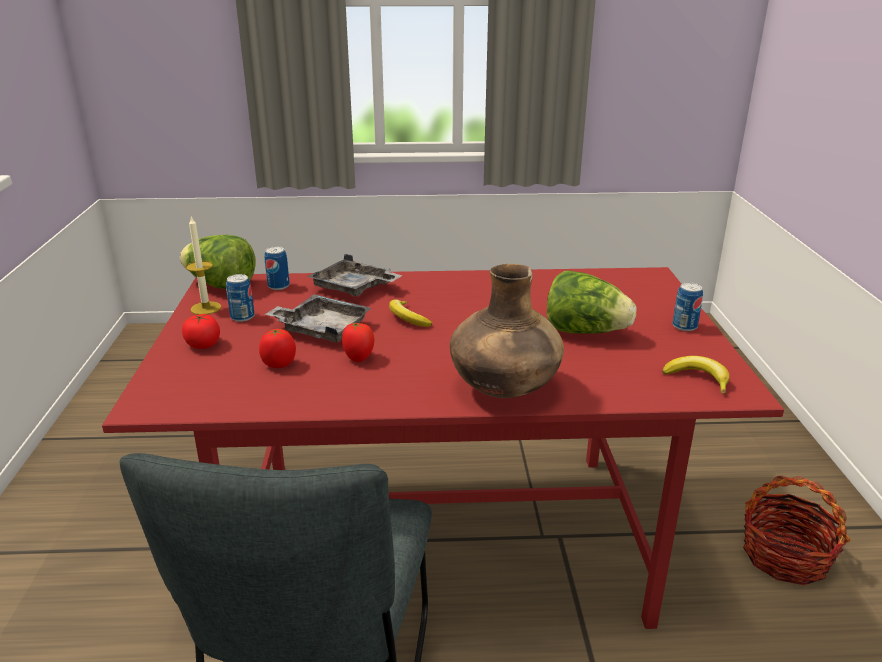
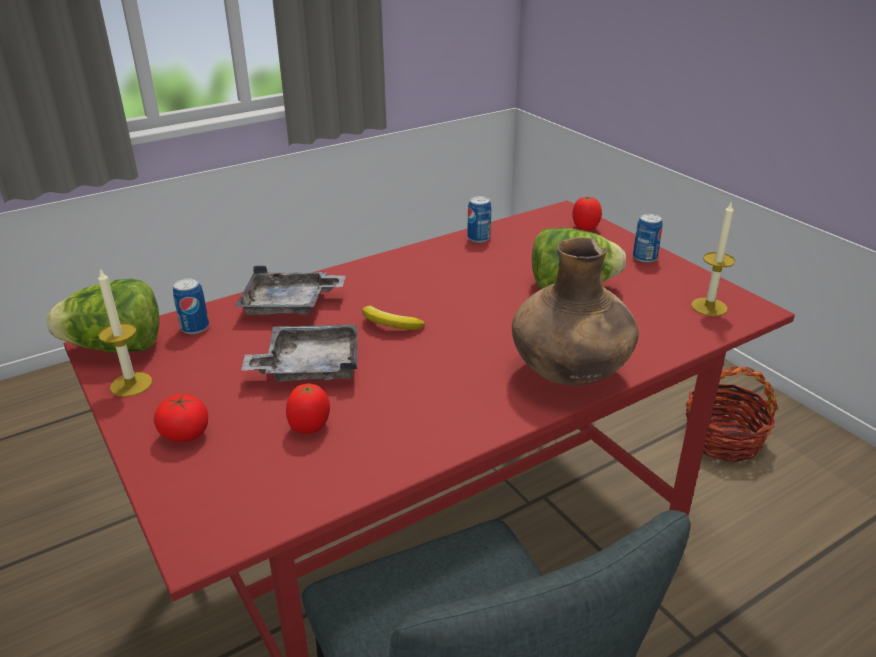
camera: 30 degrees left, 5 degrees up
can [226,274,255,322] -> can moved to [467,196,491,243]
tomato [342,322,374,362] -> tomato moved to [572,197,602,231]
banana [662,356,730,394] -> candle [691,201,735,316]

